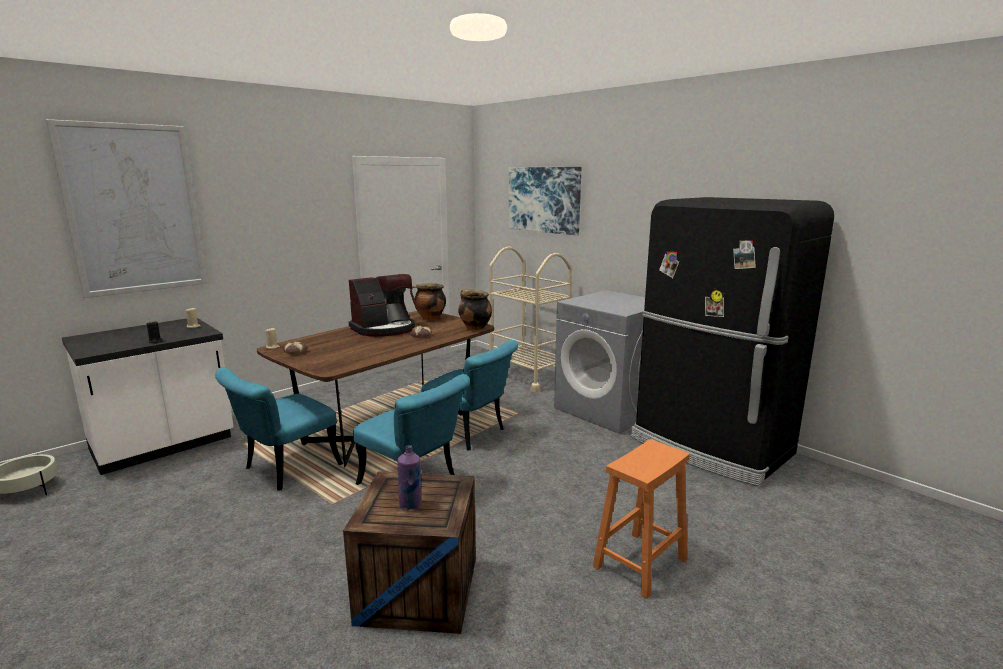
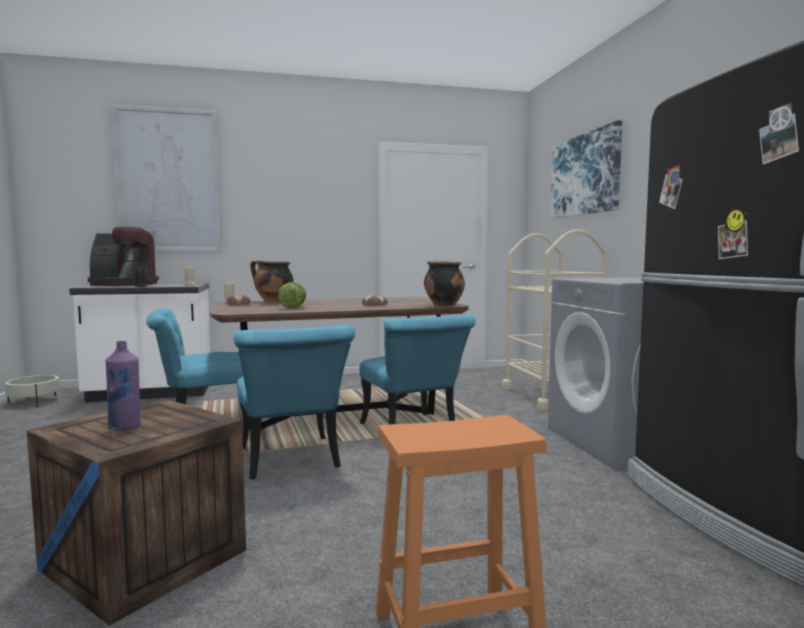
camera: 30 degrees right, 10 degrees down
coffee machine [349,274,415,337] -> coffee machine moved to [88,227,159,286]
cooking pot [410,283,446,320] -> cooking pot moved to [250,260,294,303]
none -> lettuce [278,282,306,308]

